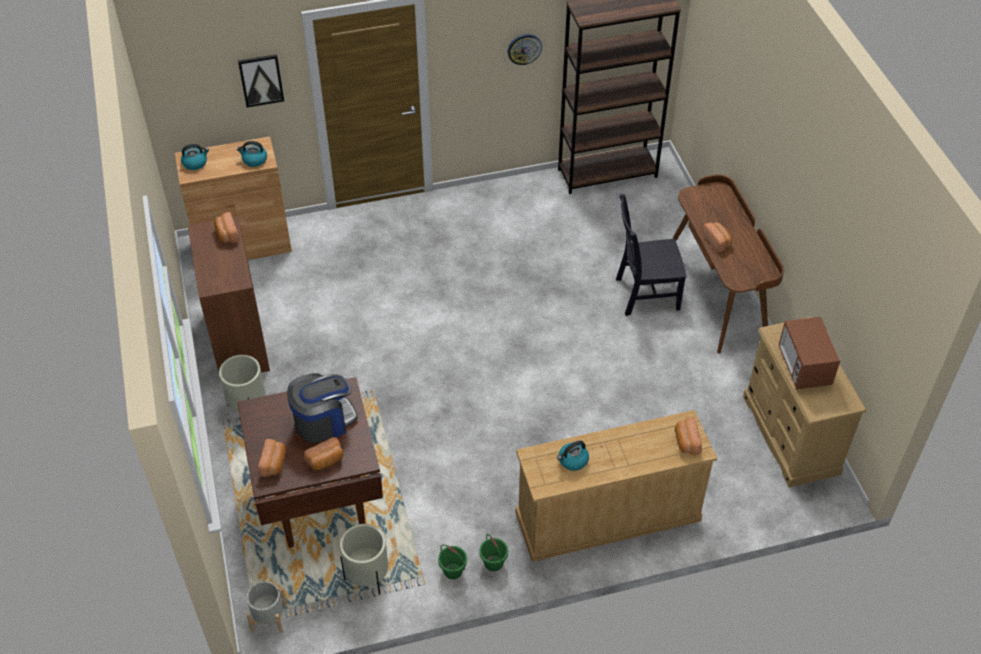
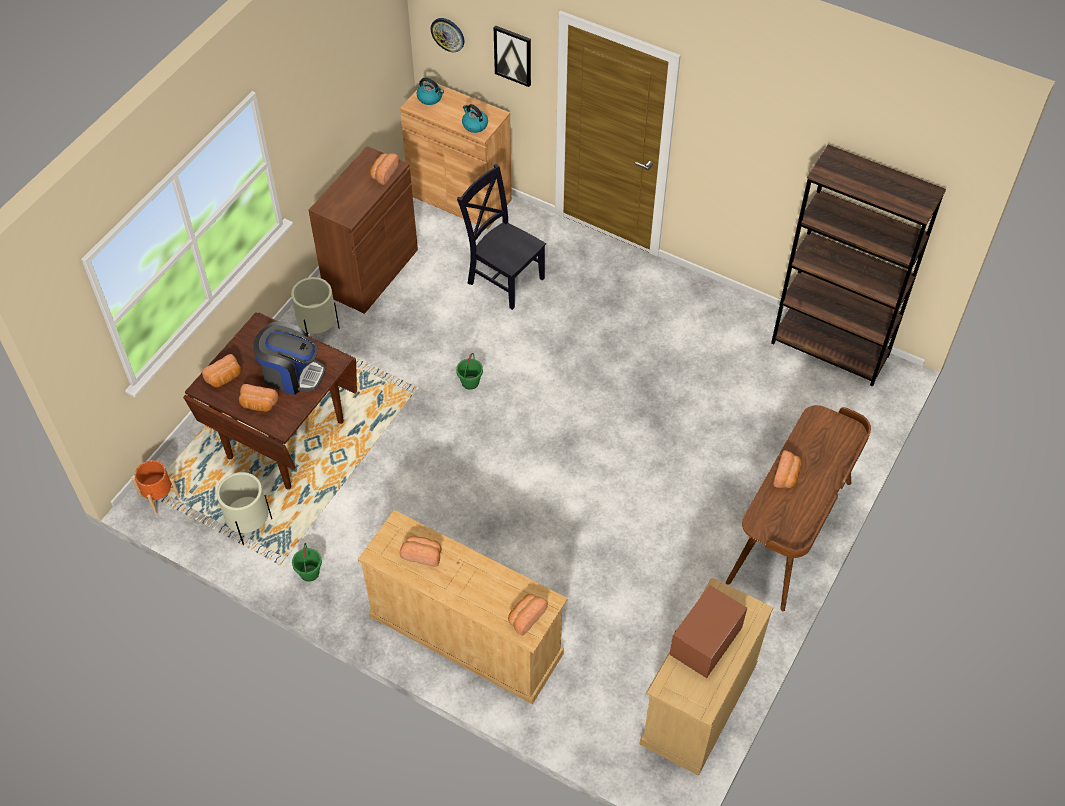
camera: 45 degrees right, 5 degrees up
grey planter [246,581,287,633] -> orange planter [132,460,180,514]
green bucket [479,534,508,571] -> green bucket moved to [456,353,483,390]
wall clock [507,34,542,65] -> wall clock moved to [431,18,464,52]
kettle [557,441,589,471] -> bread [400,536,441,566]
black chair [616,194,687,316] -> black chair moved to [457,164,546,310]

